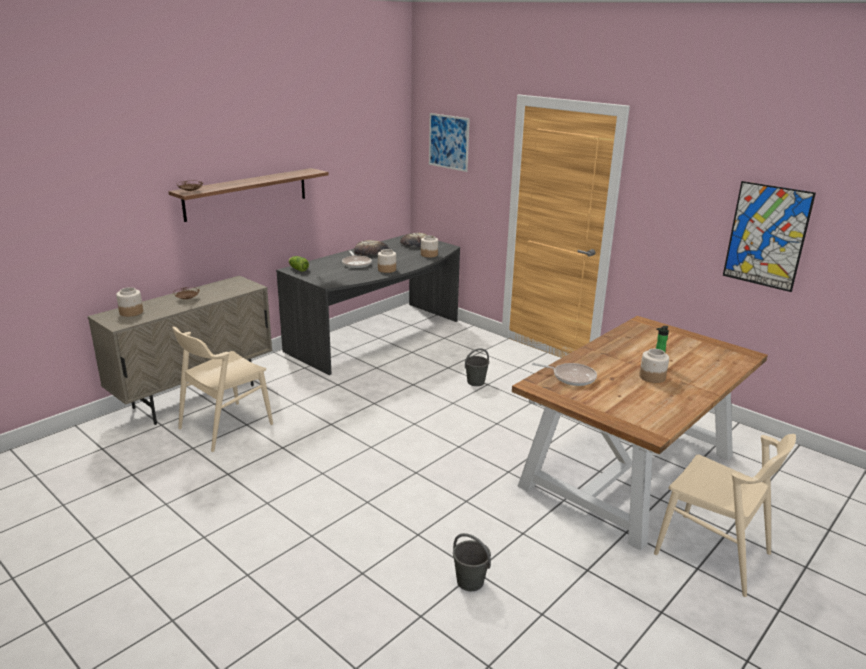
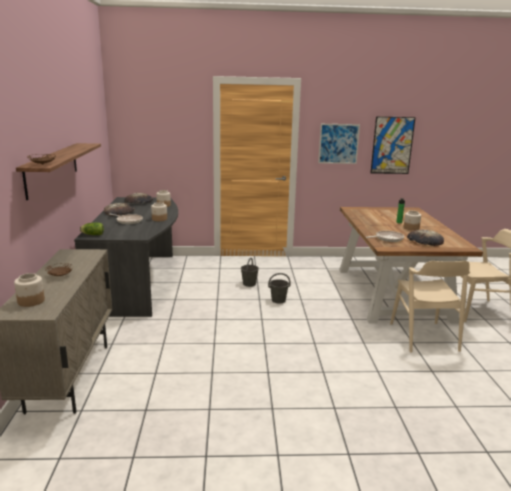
camera: 45 degrees left, 5 degrees down
beige chair [172,327,273,452] -> beige chair moved to [390,261,471,353]
picture [429,113,470,172] -> picture moved to [318,124,360,164]
grey bucket [453,533,491,591] -> grey bucket moved to [268,273,291,304]
none -> bread [407,230,444,246]

